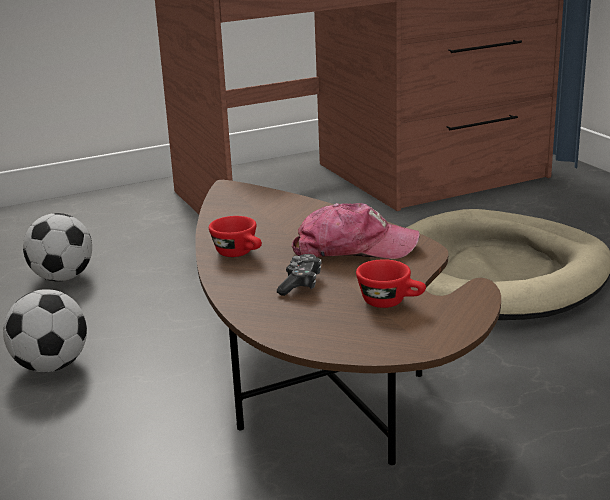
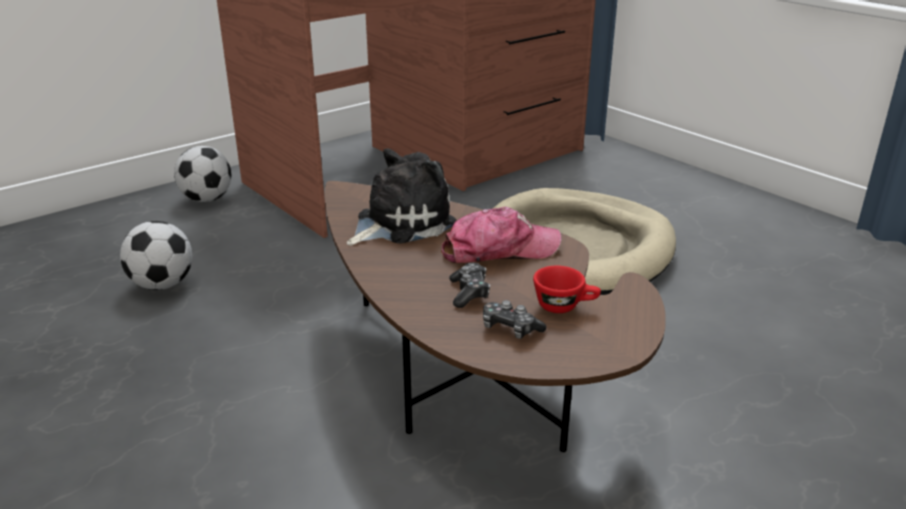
camera: 15 degrees left, 5 degrees up
football [3,289,87,372] -> football moved to [174,146,231,202]
red cup [209,216,262,257] -> none
none -> plush toy [347,148,456,246]
none -> game controller [483,300,546,339]

